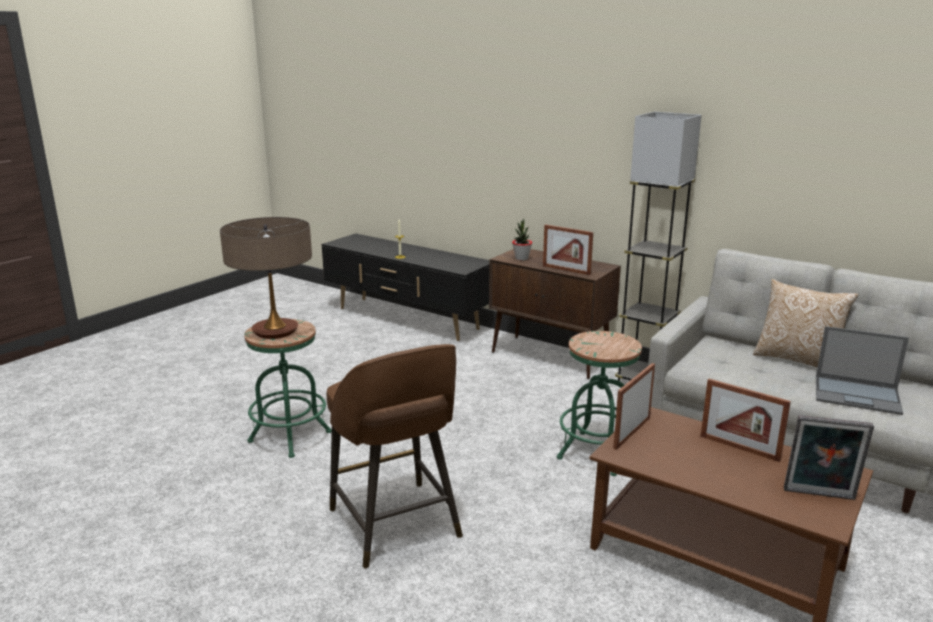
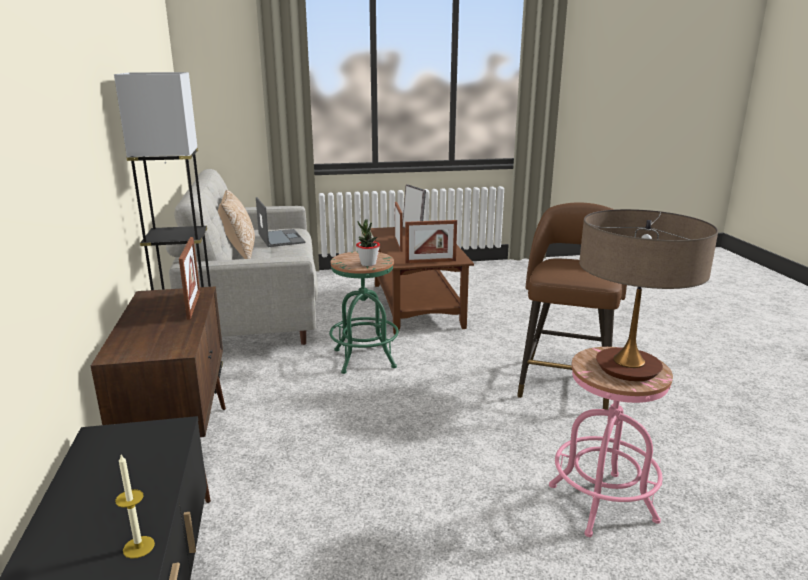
camera: 135 degrees left, 0 degrees up
green stool [244,319,332,458] -> pink stool [549,347,673,537]
potted plant [512,219,532,261] -> potted plant moved to [356,219,380,266]

